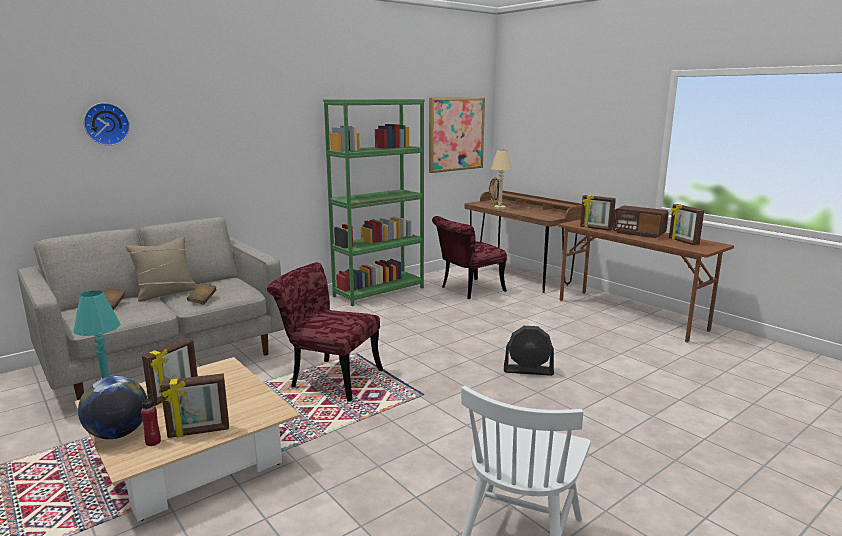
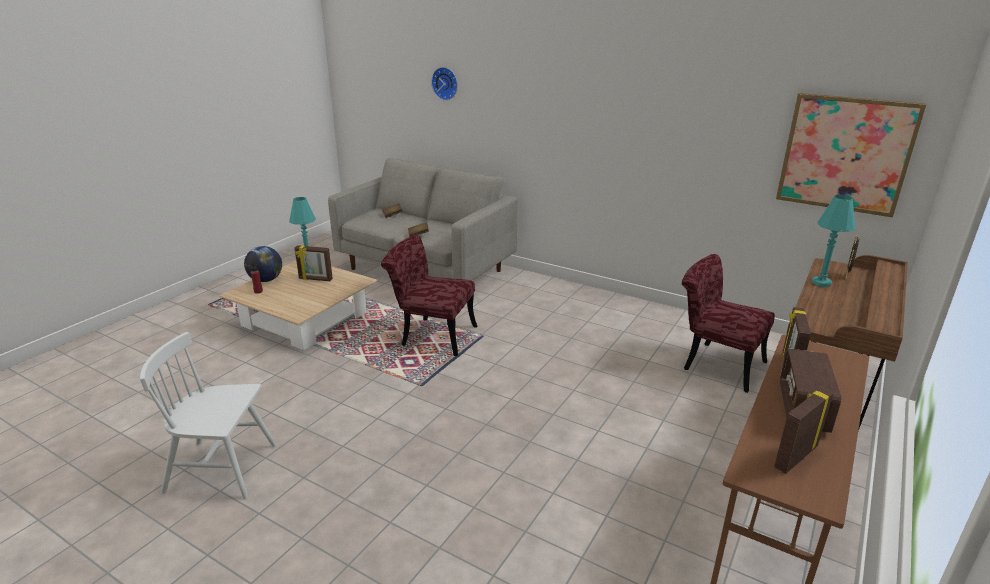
camera: 70 degrees right, 10 degrees up
beige pillow [125,237,197,302] -> none
picture frame [160,373,229,438] -> none
red chair [267,262,383,401] -> red chair turned 75 degrees counterclockwise [381,234,477,356]
green bookcase [323,99,425,306] -> none
beige table lamp [491,150,512,209] -> turquoise table lamp [812,195,855,287]
black fan [504,326,554,376] -> none

